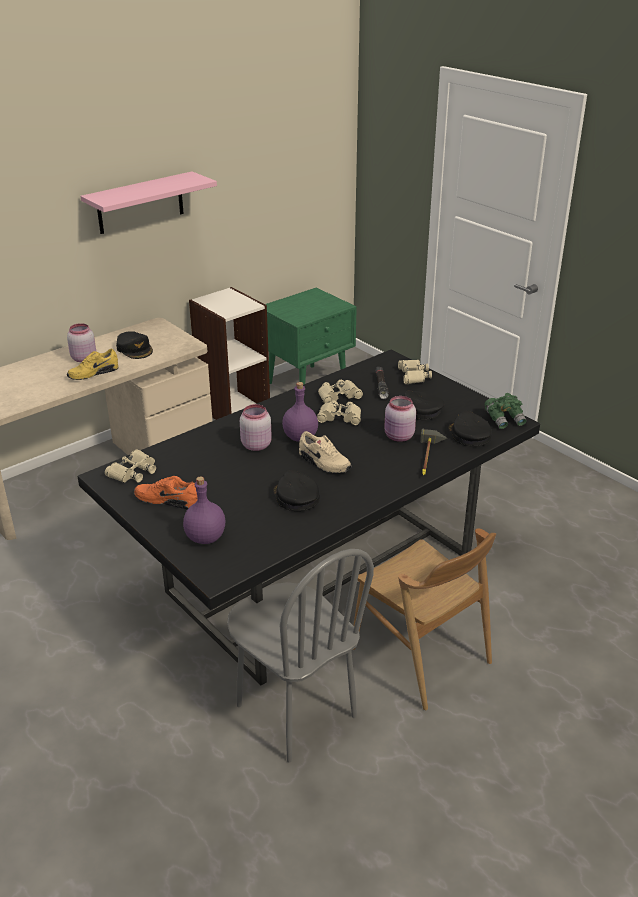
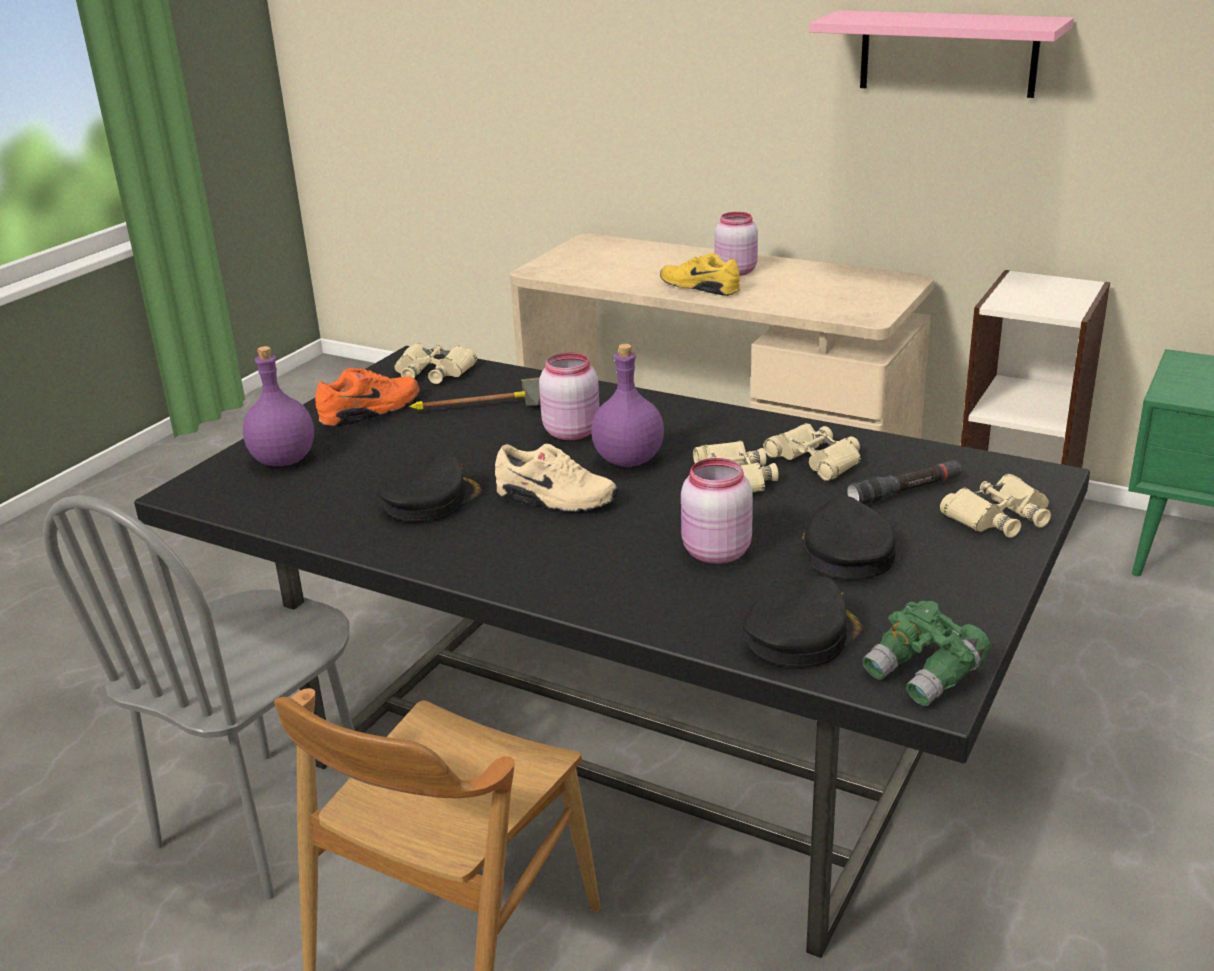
camera: 70 degrees right, 5 degrees down
black cap [116,331,153,359] -> none
orange shoe [134,476,198,509] -> orange shoe turned 60 degrees clockwise [315,368,420,427]
beige shoe [299,431,352,473] -> beige shoe turned 90 degrees counterclockwise [495,444,618,512]
hammer [420,428,447,475] -> hammer moved to [409,377,541,410]

